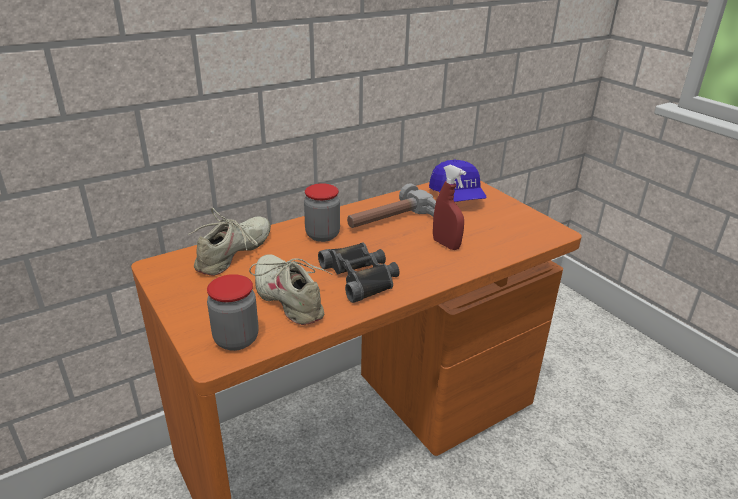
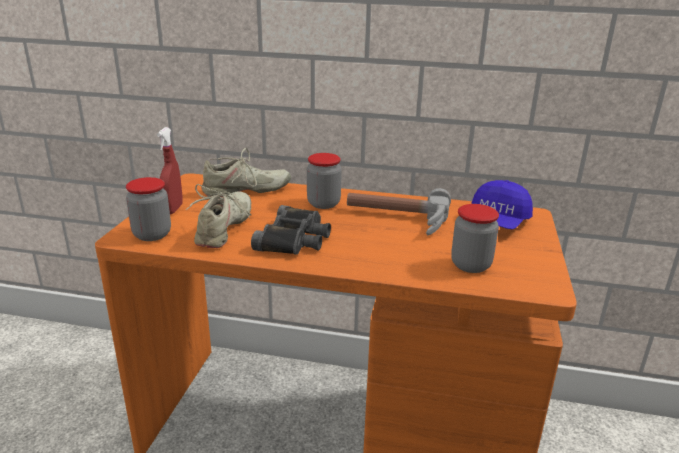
camera: 45 degrees right, 5 degrees down
red spray bottle [433,165,466,250] -> red spray bottle moved to [157,127,183,215]
none -> jar [451,204,499,273]

